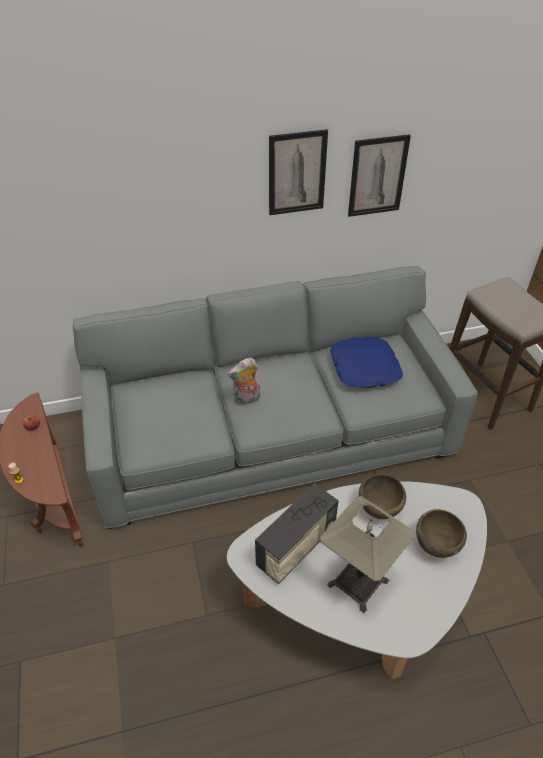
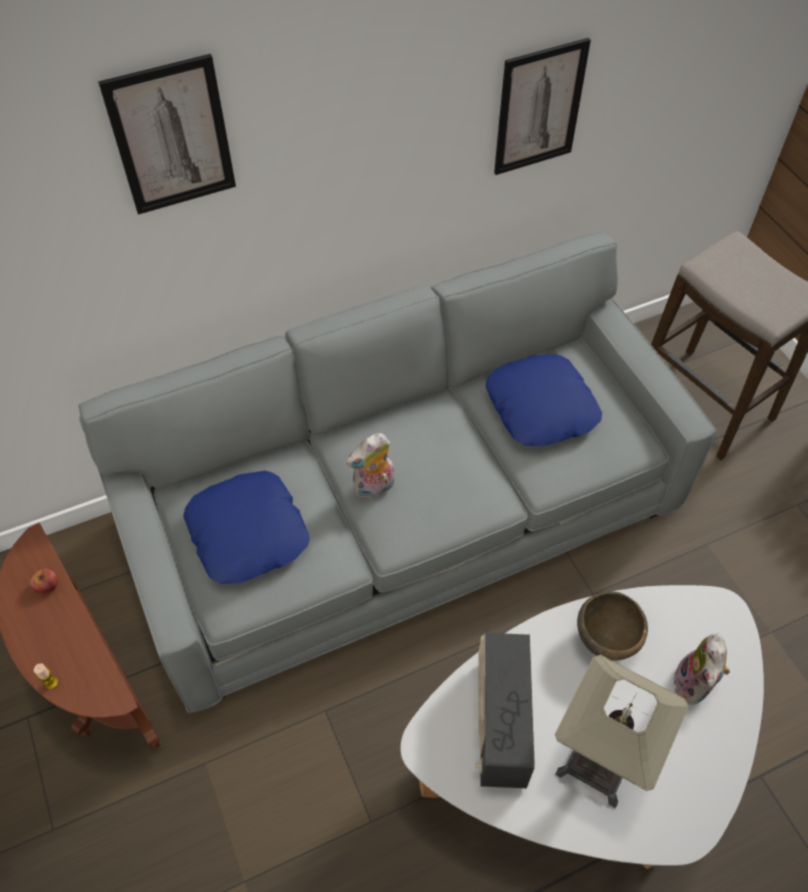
camera: 10 degrees left, 10 degrees up
radio [255,483,338,584] -> radio turned 150 degrees clockwise [475,633,535,788]
picture [269,129,328,215] -> picture moved to [98,54,236,215]
brown bowl [416,509,467,558] -> plush toy [673,633,730,704]
none -> blue pillow [183,471,310,584]

